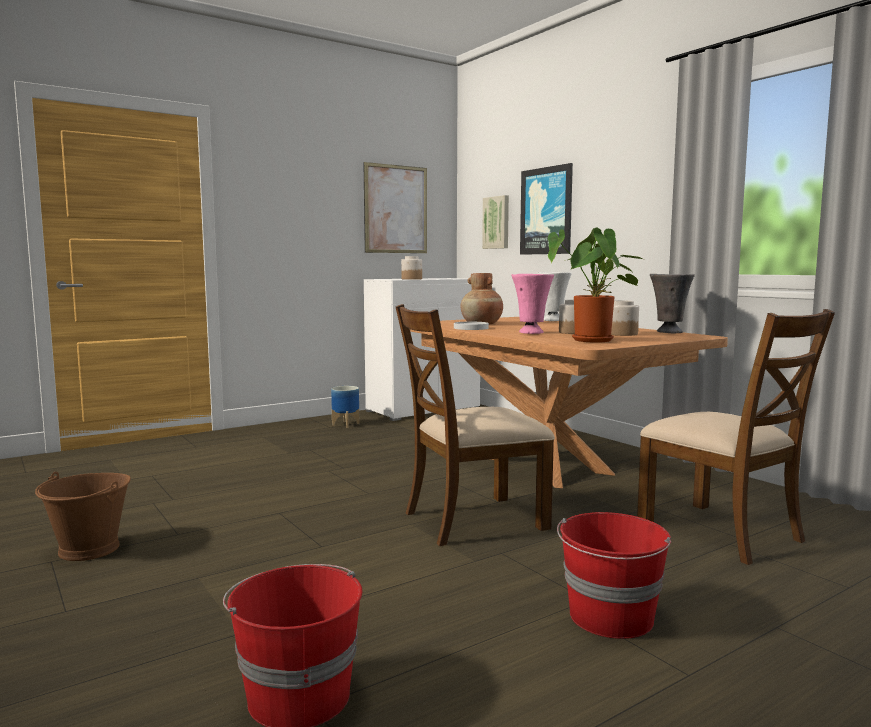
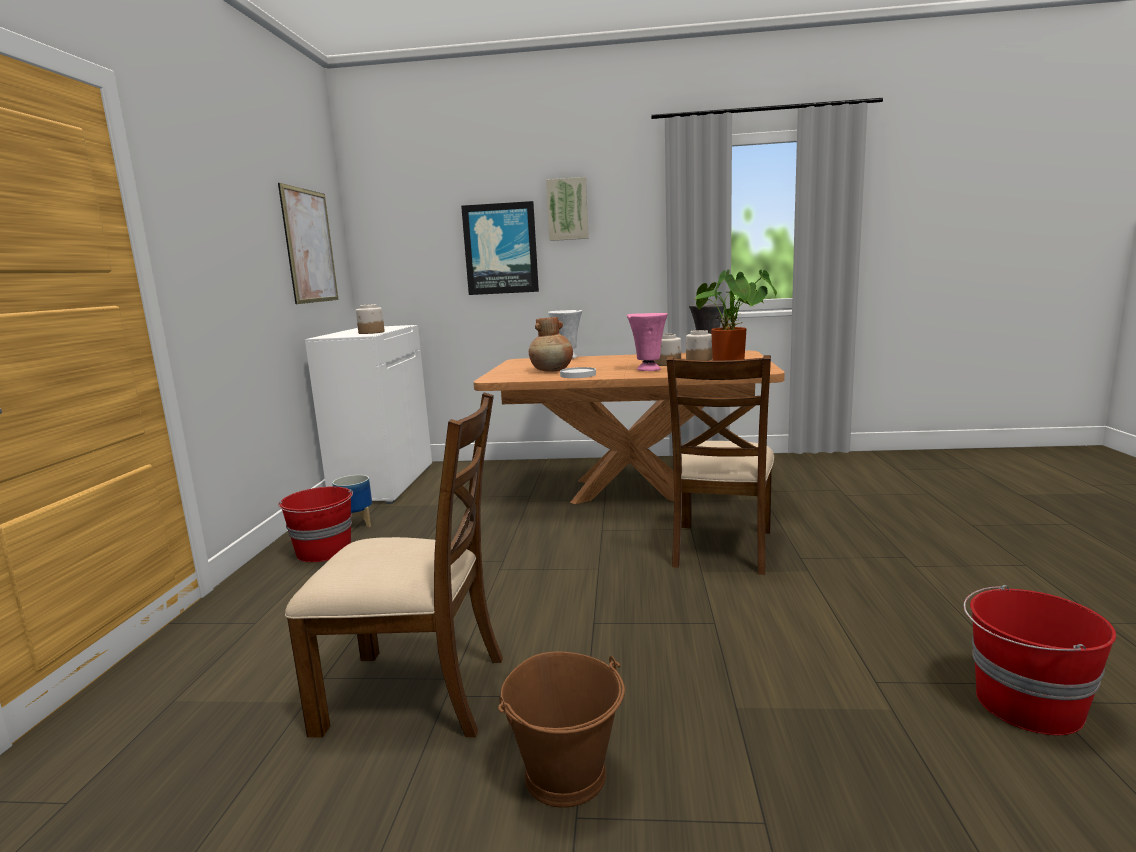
camera: 50 degrees left, 5 degrees up
picture [482,195,509,249] -> picture moved to [546,177,589,241]
red bucket [557,512,672,639] -> red bucket moved to [278,486,353,562]
brown chair [637,309,835,565] -> brown chair moved to [285,393,503,738]

